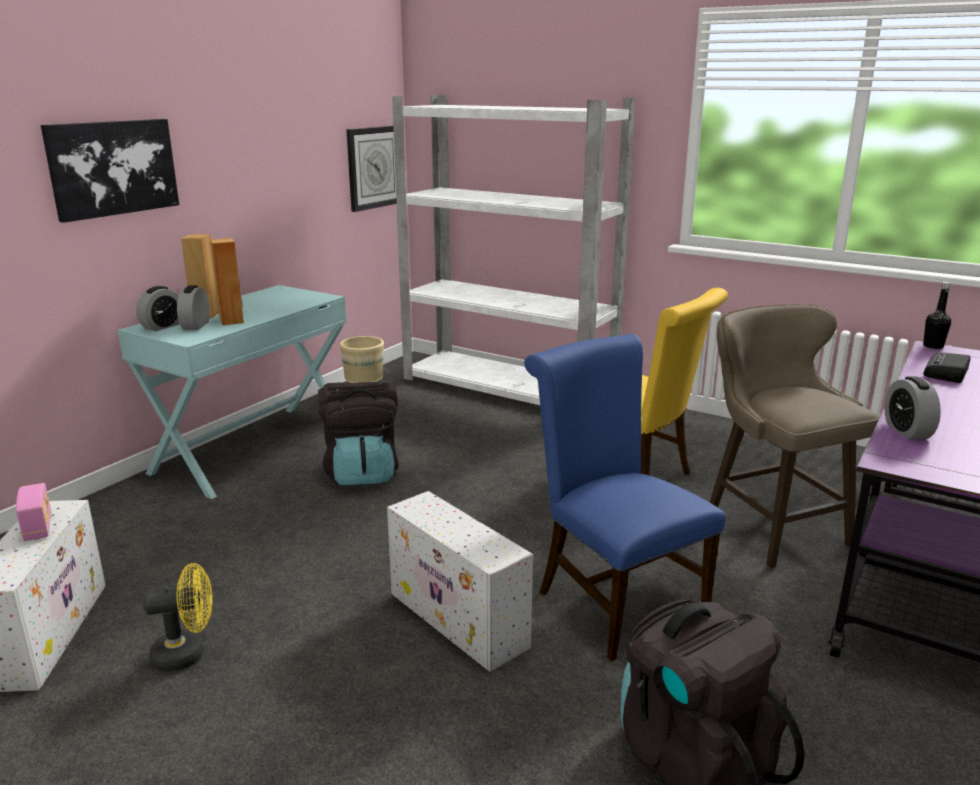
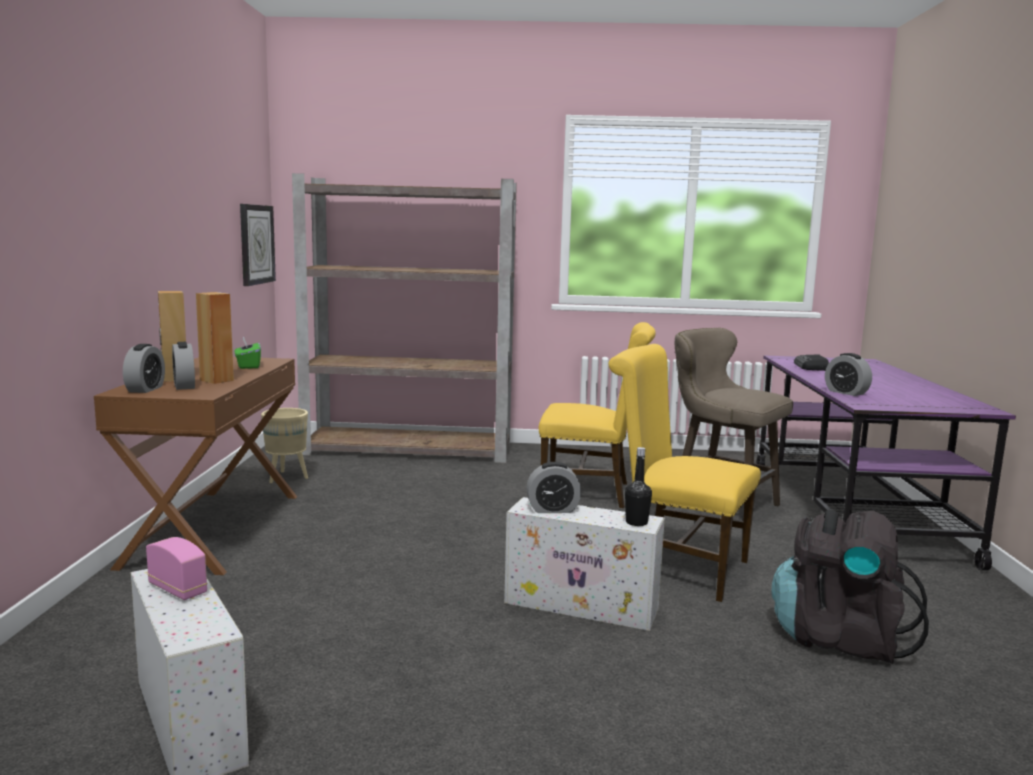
camera: 30 degrees left, 10 degrees down
picture [41,119,179,223] -> none
turquoise desk [117,285,346,499] -> brown desk [94,357,297,575]
yellow fan [143,563,213,672] -> none
black backpack [318,382,399,485] -> none
white bookcase [392,95,636,405] -> brown bookcase [292,173,517,463]
blue chair [524,334,726,661] -> yellow chair [608,344,761,602]
black bottle [923,282,951,349] -> black bottle moved to [625,447,652,526]
none -> green tissue box [235,336,261,369]
none -> alarm clock [526,462,581,513]

